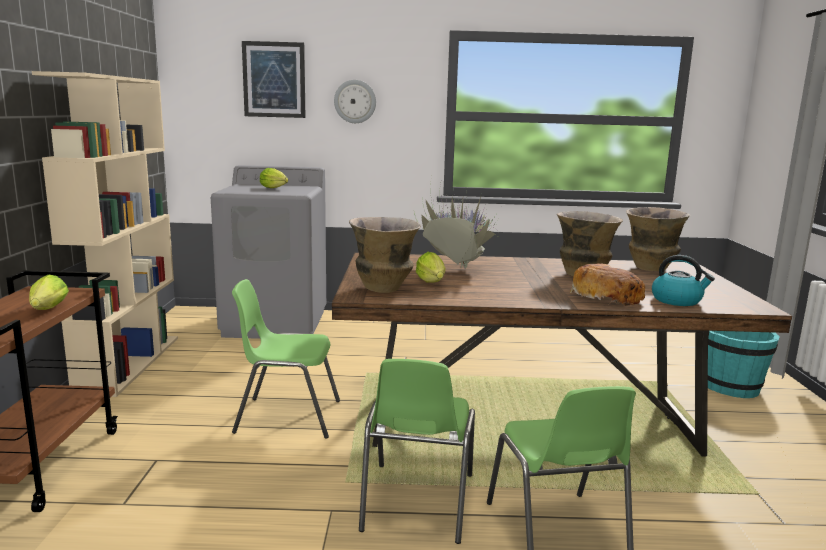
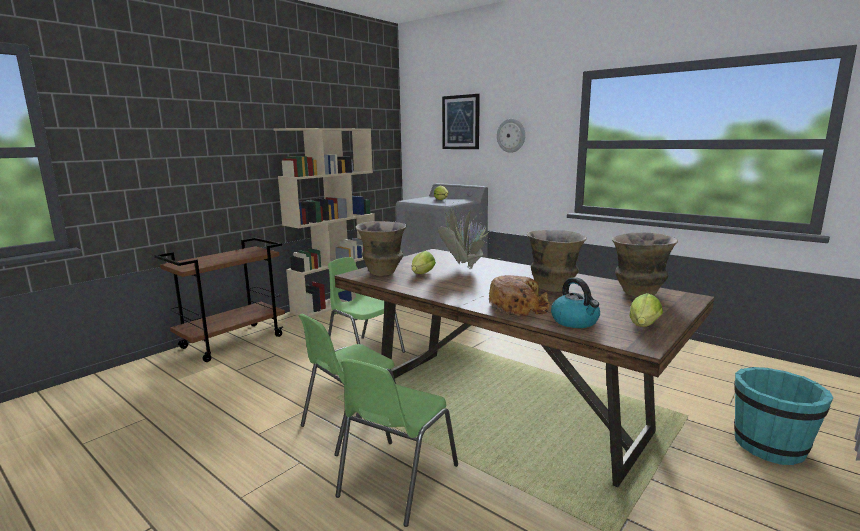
camera: 40 degrees right, 0 degrees up
lettuce [29,275,69,310] -> lettuce moved to [629,293,663,327]

